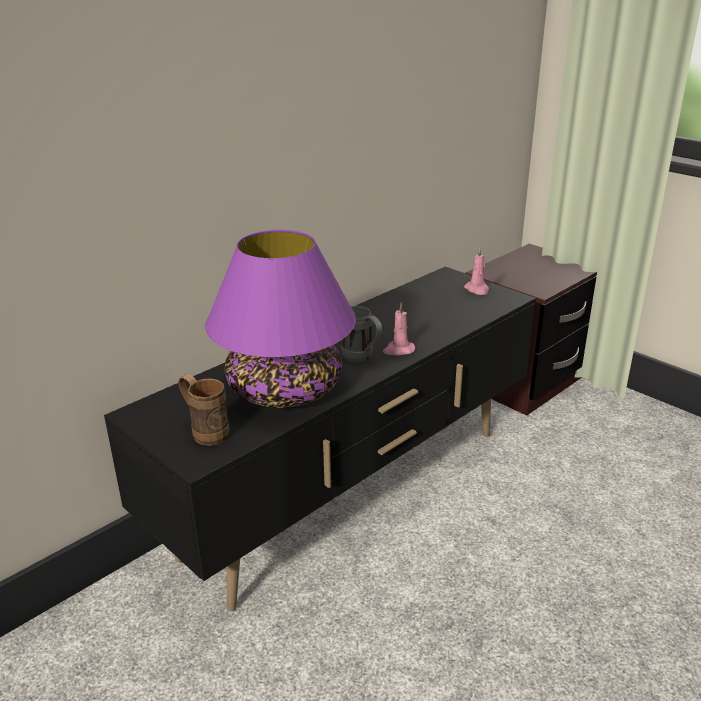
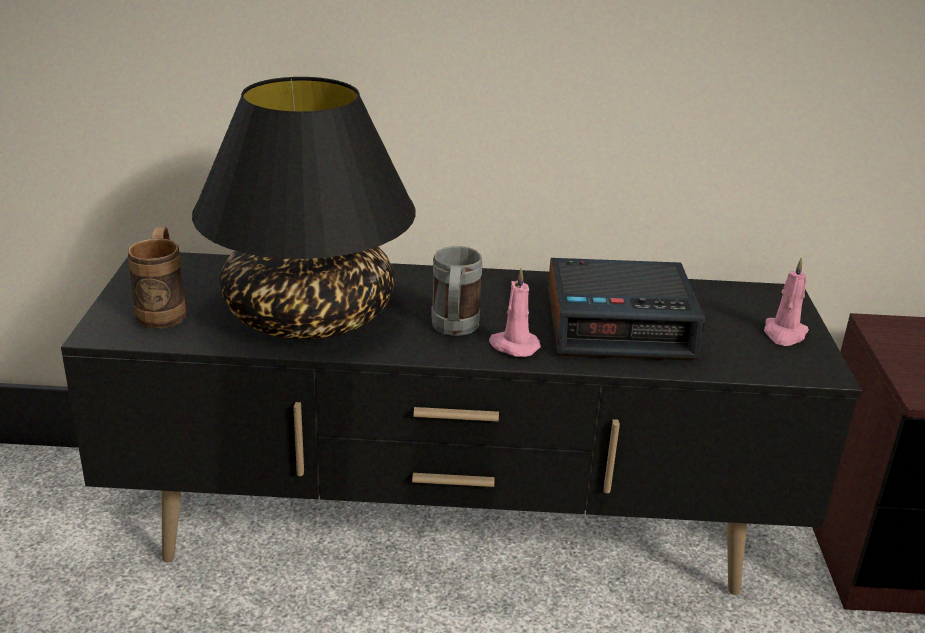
camera: 45 degrees right, 0 degrees up
purple table lamp [205,230,356,408] -> black table lamp [192,77,416,339]
none -> alarm clock [548,258,705,361]

